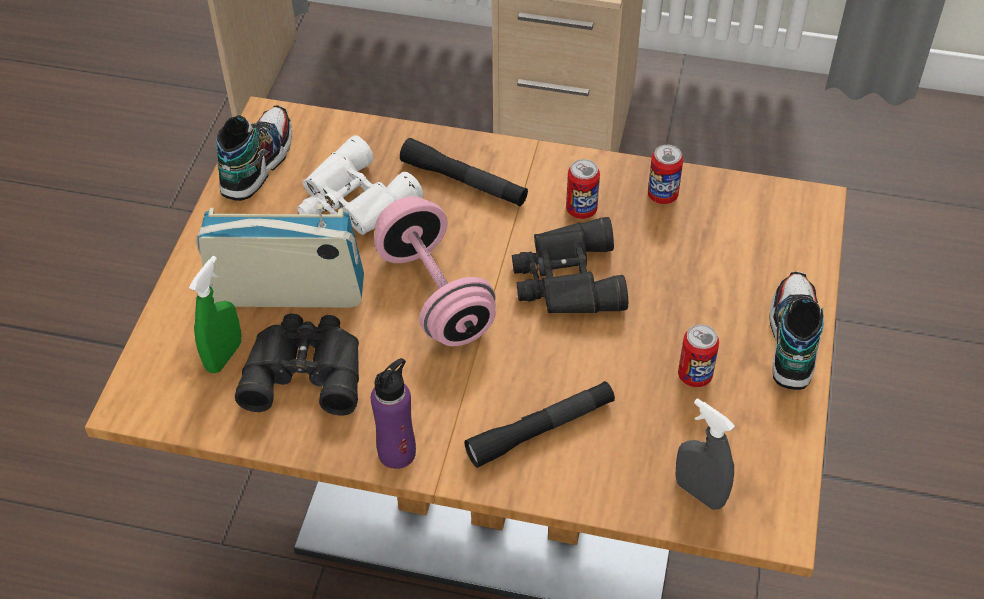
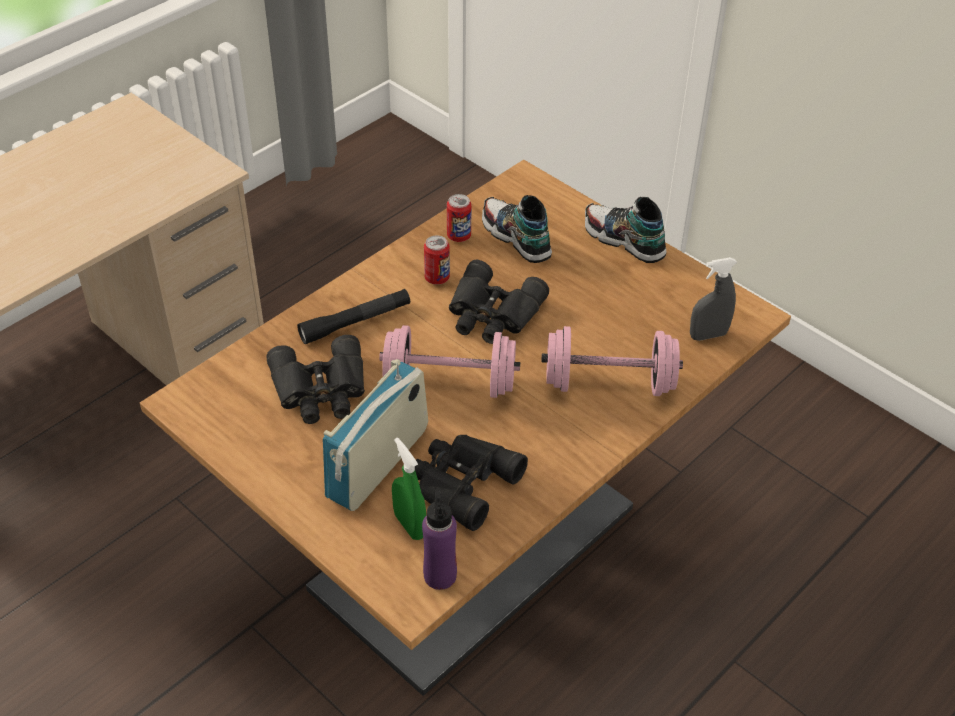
camera: 60 degrees left, 5 degrees down
shoe [216,105,292,201] -> shoe moved to [482,195,552,263]
white binoculars [297,135,424,235] -> black binoculars [266,335,365,424]
purple bottle [371,358,416,469] -> purple bottle moved to [422,488,457,590]
black flashlight [464,381,615,468] -> pink dumbbell [541,326,683,396]
can [678,324,719,387] -> none

